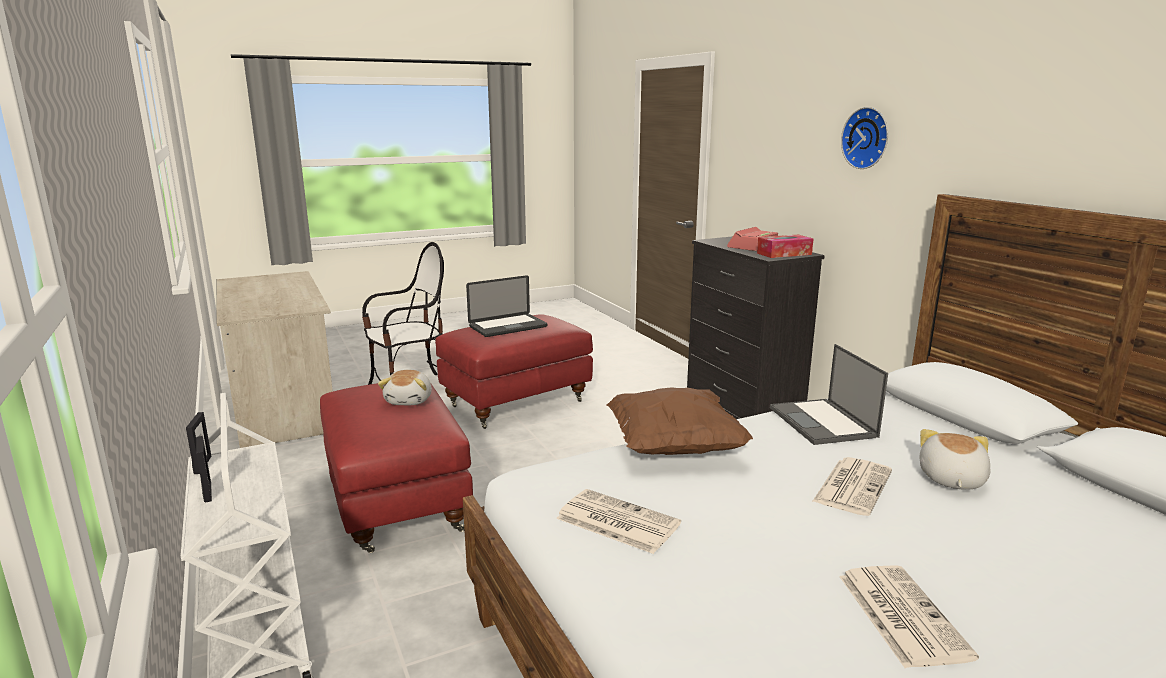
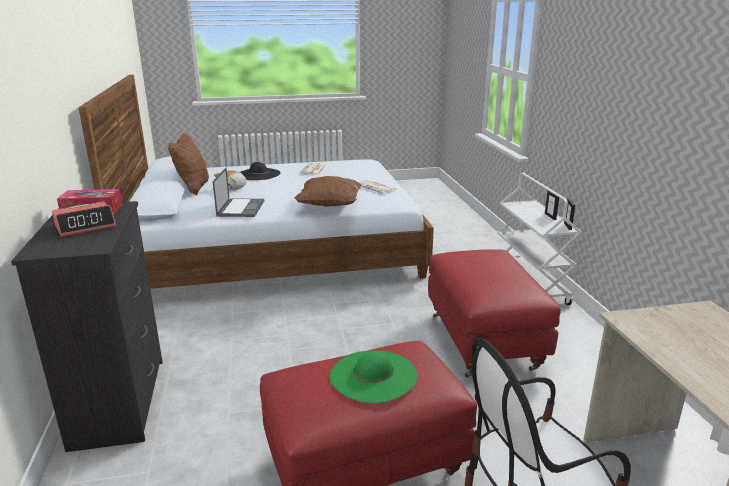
camera: 165 degrees left, 5 degrees up
plush toy [378,370,432,405] -> none
laptop [466,275,547,337] -> green hat [330,350,418,403]
newspaper [812,457,892,516] -> none
wall clock [841,107,888,169] -> none
none -> brown pillow [168,133,209,195]
none -> black hat [240,162,280,180]

